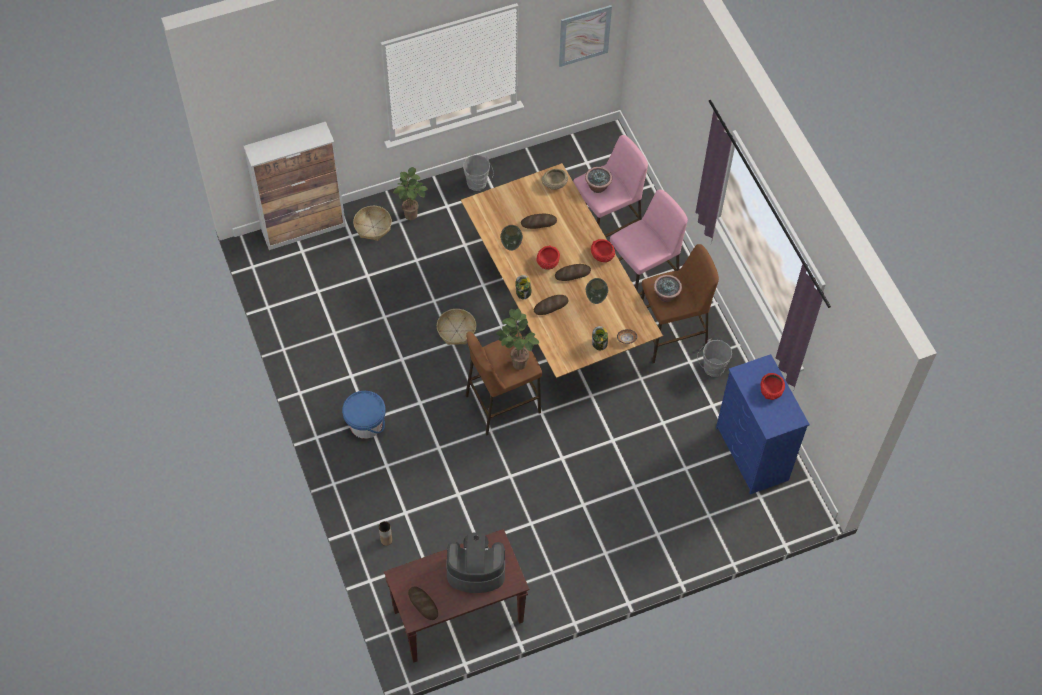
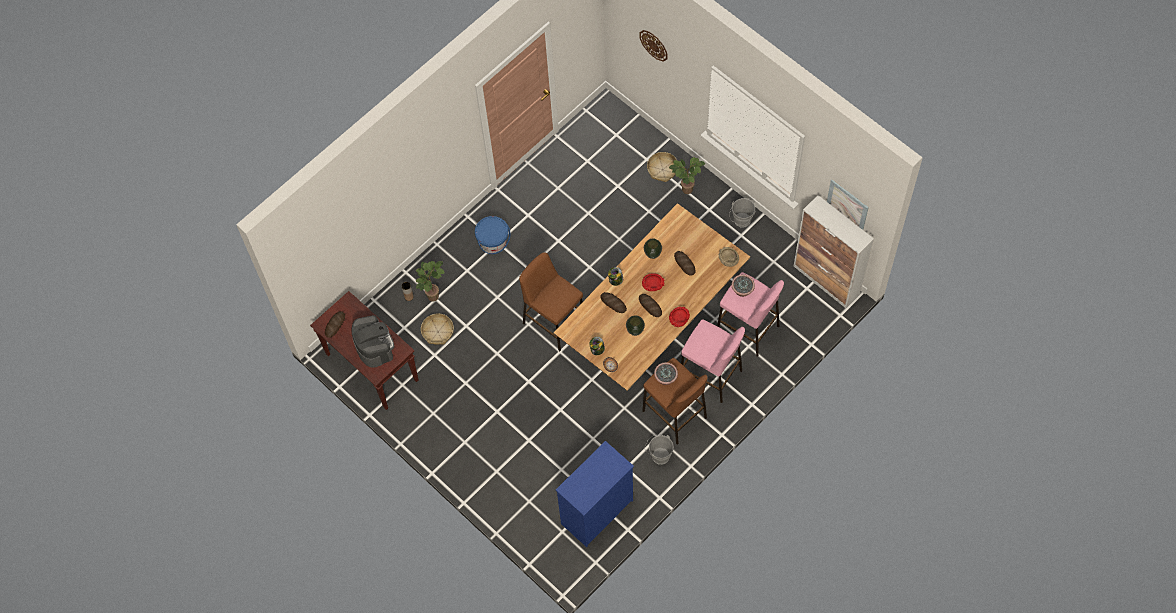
camera: 70 degrees right, 5 degrees up
cabinet [243,122,346,250] -> cabinet moved to [794,195,874,308]
basket [437,309,476,345] -> basket moved to [421,313,454,344]
potted plant [496,308,539,370] -> potted plant moved to [416,261,445,302]
red bowl [761,373,785,400] -> none
none -> wall clock [639,30,667,62]

